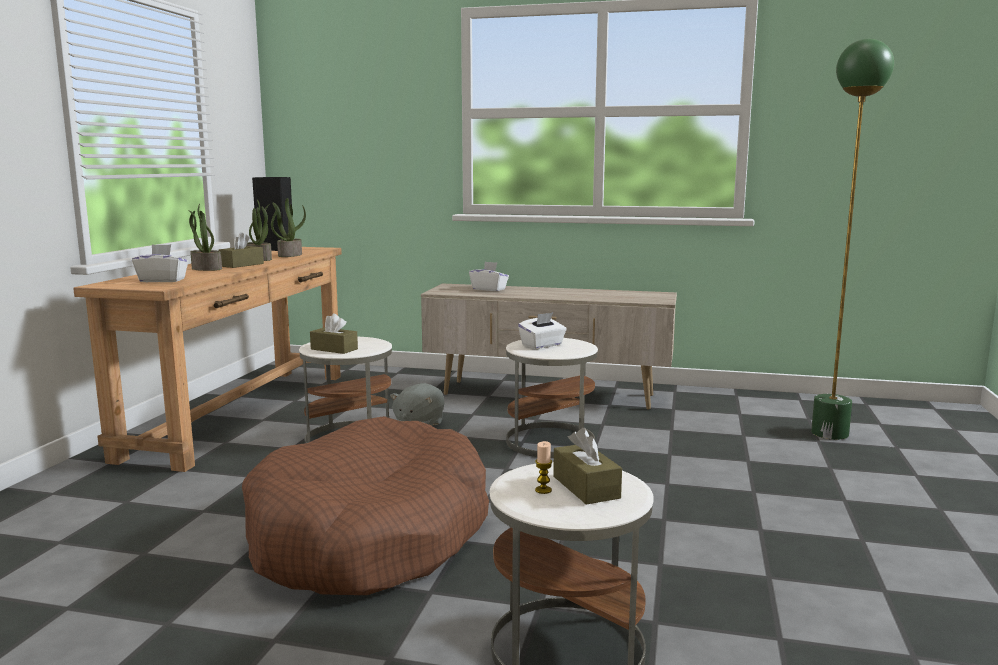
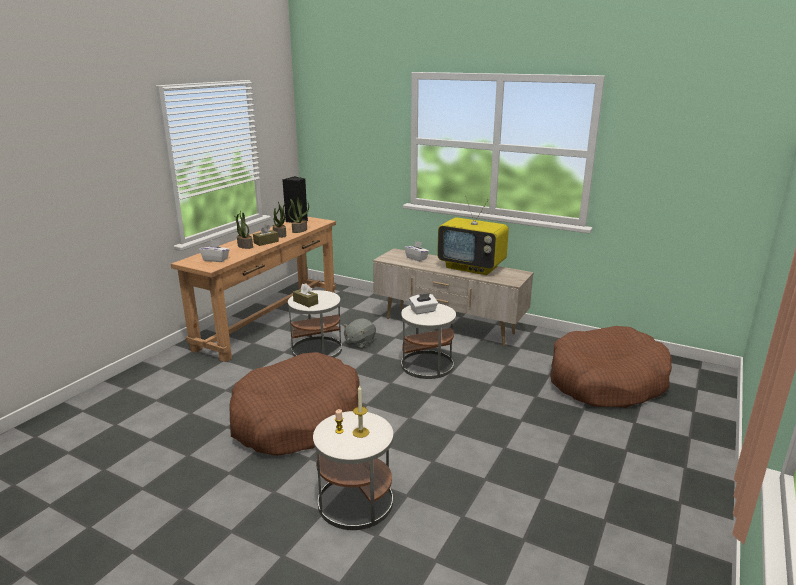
camera: 15 degrees right, 10 degrees up
brown tissue box [553,428,622,504] -> candle [353,385,369,438]
green floor lamp [811,39,894,440] -> brown dog bed [550,326,672,408]
none -> television [437,195,509,275]

